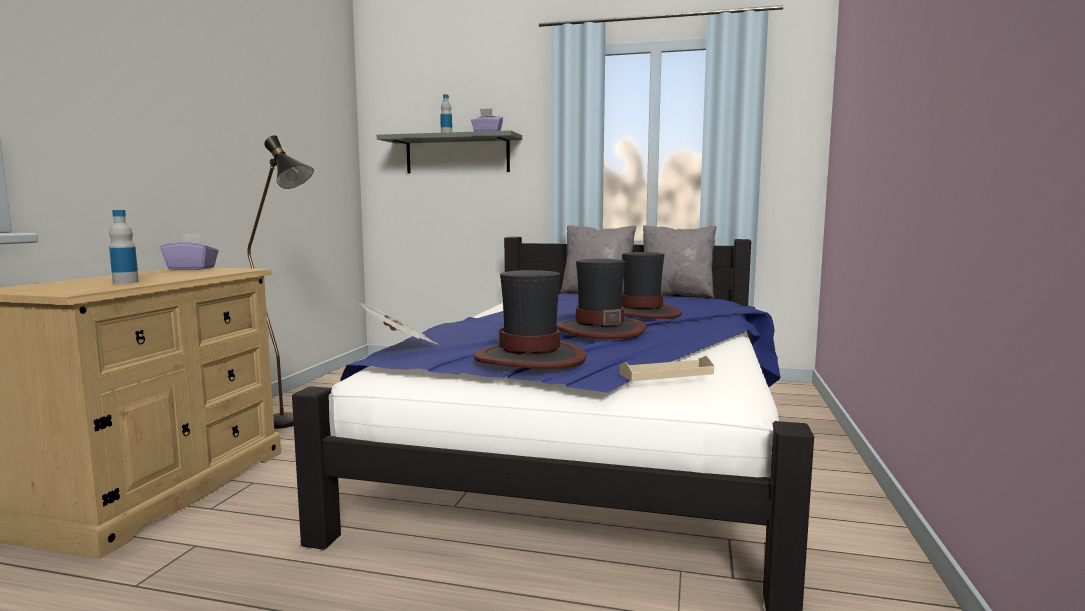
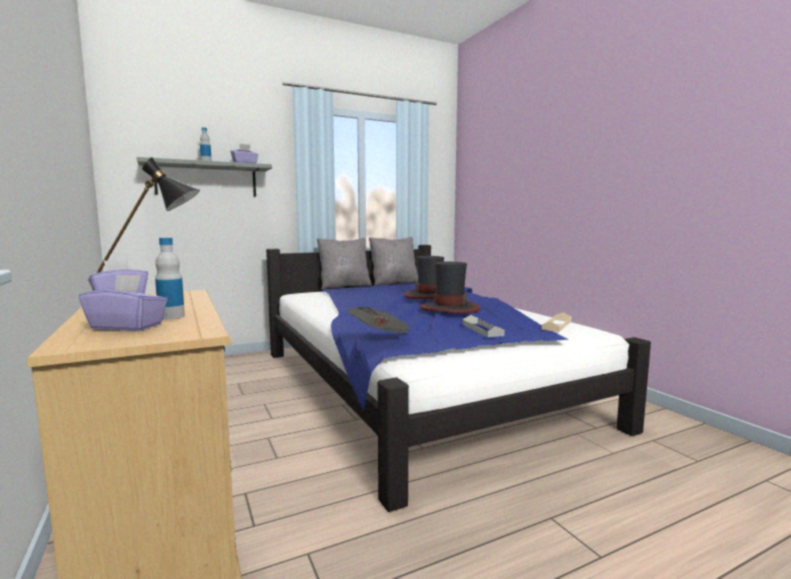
camera: 40 degrees left, 0 degrees up
hat [474,270,587,369] -> grey tray [463,315,505,337]
none -> purple tissue box [79,274,168,331]

